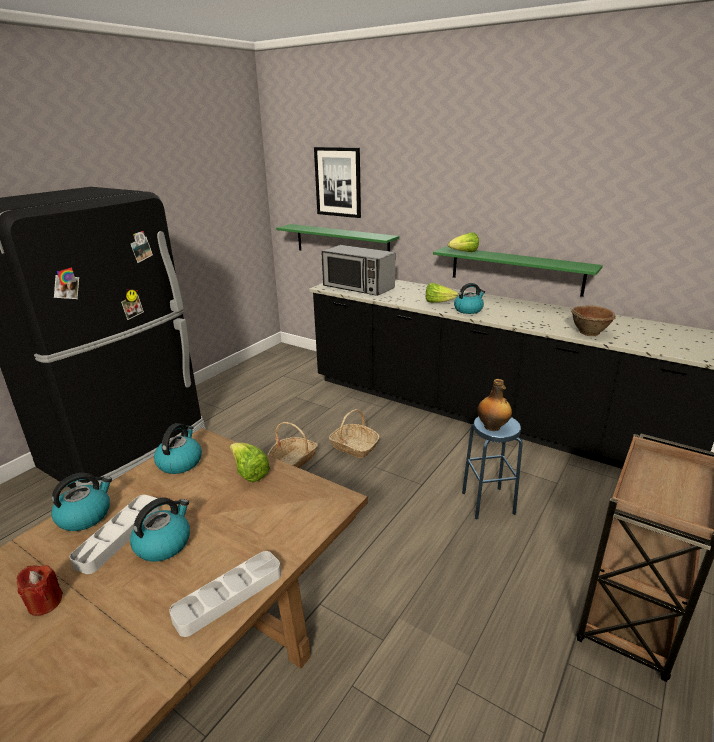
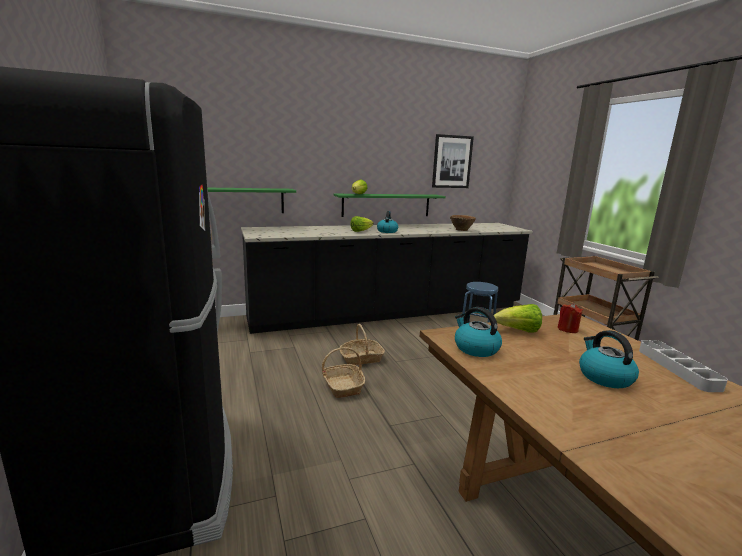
camera: 55 degrees left, 10 degrees down
red candle [17,565,63,616] -> red candle moved to [558,303,583,333]
kettle [51,473,112,531] -> none
grey tray [70,495,160,574] -> none
picture [314,147,361,218] -> picture moved to [432,134,474,188]
microwave [321,245,395,296] -> none
bottle [477,379,512,431] -> none

